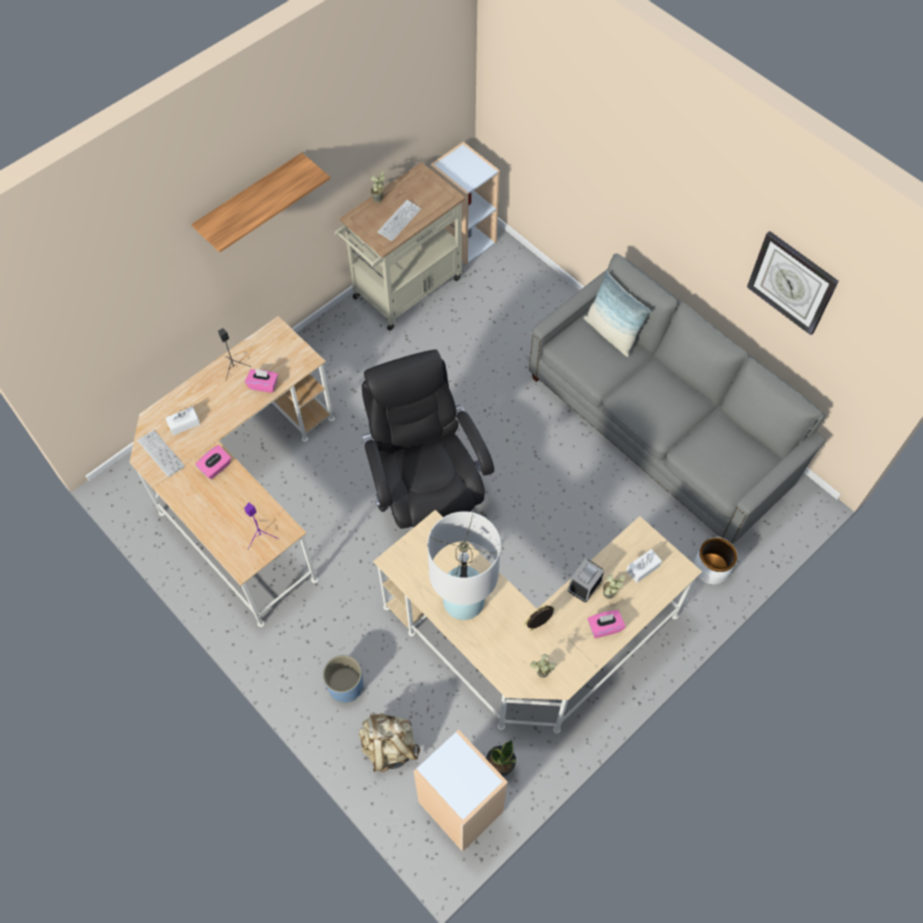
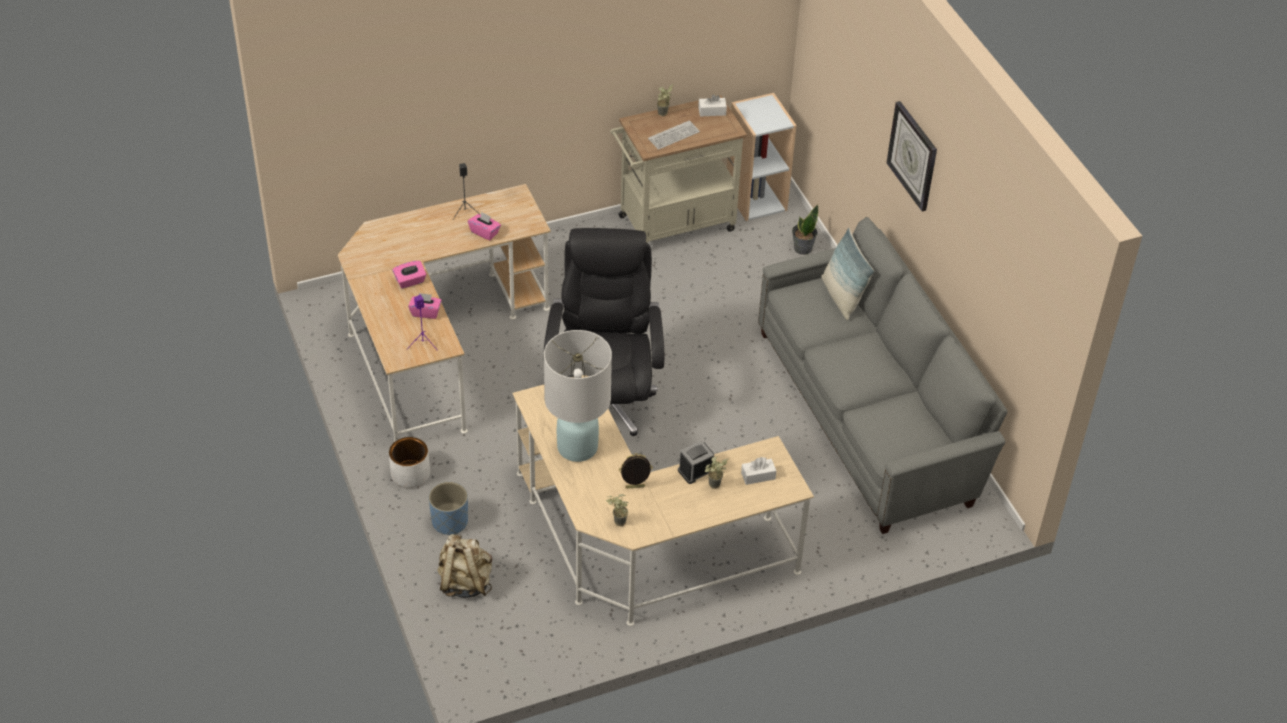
camera: 20 degrees right, 15 degrees down
keyboard [137,430,185,477] -> none
white tissue box [166,407,200,436] -> white tissue box moved to [698,94,727,117]
shelf [192,153,330,252] -> none
bookcase [414,729,508,852] -> none
potted plant [486,740,516,777] -> potted plant moved to [792,205,818,255]
pink tissue box [588,610,625,638] -> pink tissue box moved to [408,293,442,319]
white planter [694,537,737,585] -> white planter moved to [389,437,430,488]
wall clock [747,231,839,335] -> wall clock moved to [887,101,937,211]

